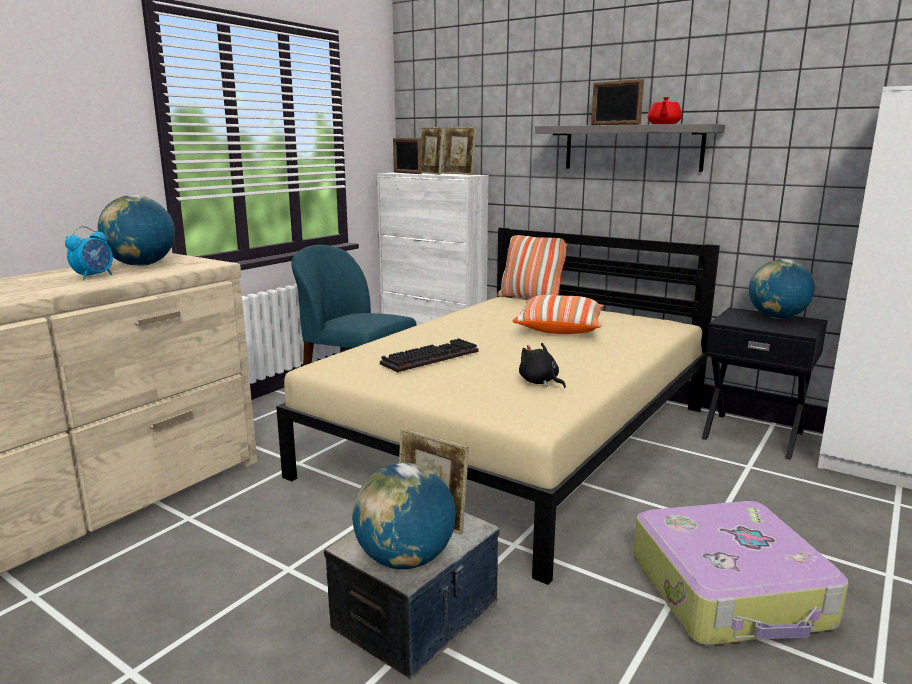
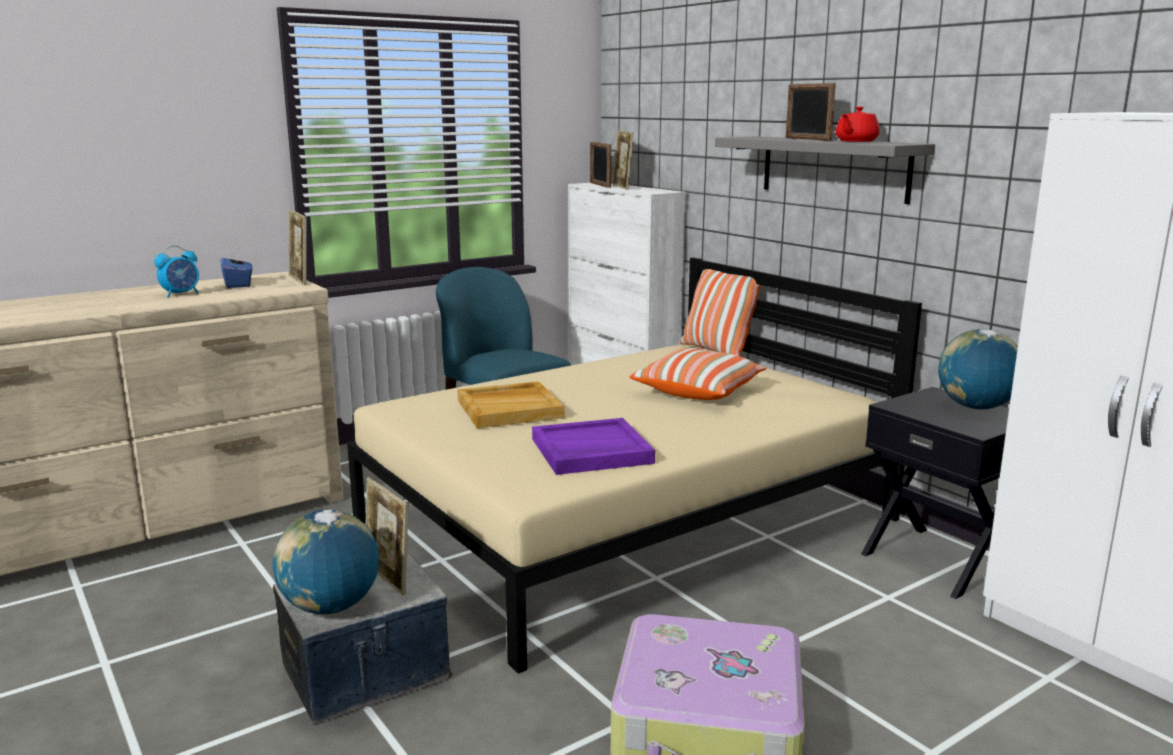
camera: 20 degrees right, 0 degrees up
globe [98,195,175,266] -> blue tissue box [220,250,253,288]
keyboard [380,338,479,372] -> beige tray [458,381,564,428]
picture frame [442,127,476,175] -> picture frame moved to [288,209,307,285]
black plush toy [519,343,566,388] -> purple tray [532,418,655,475]

